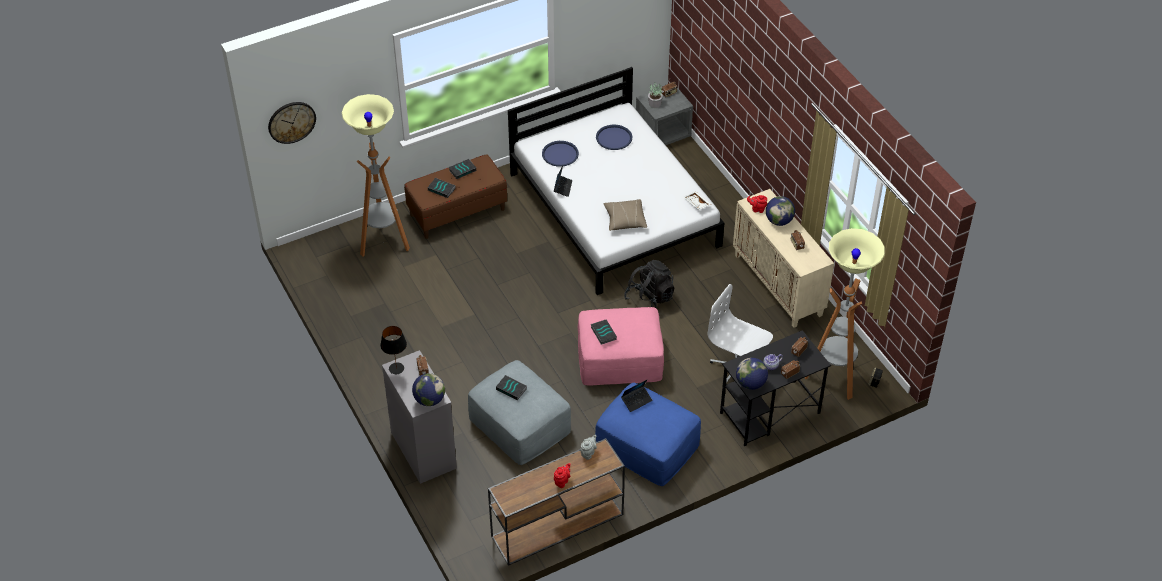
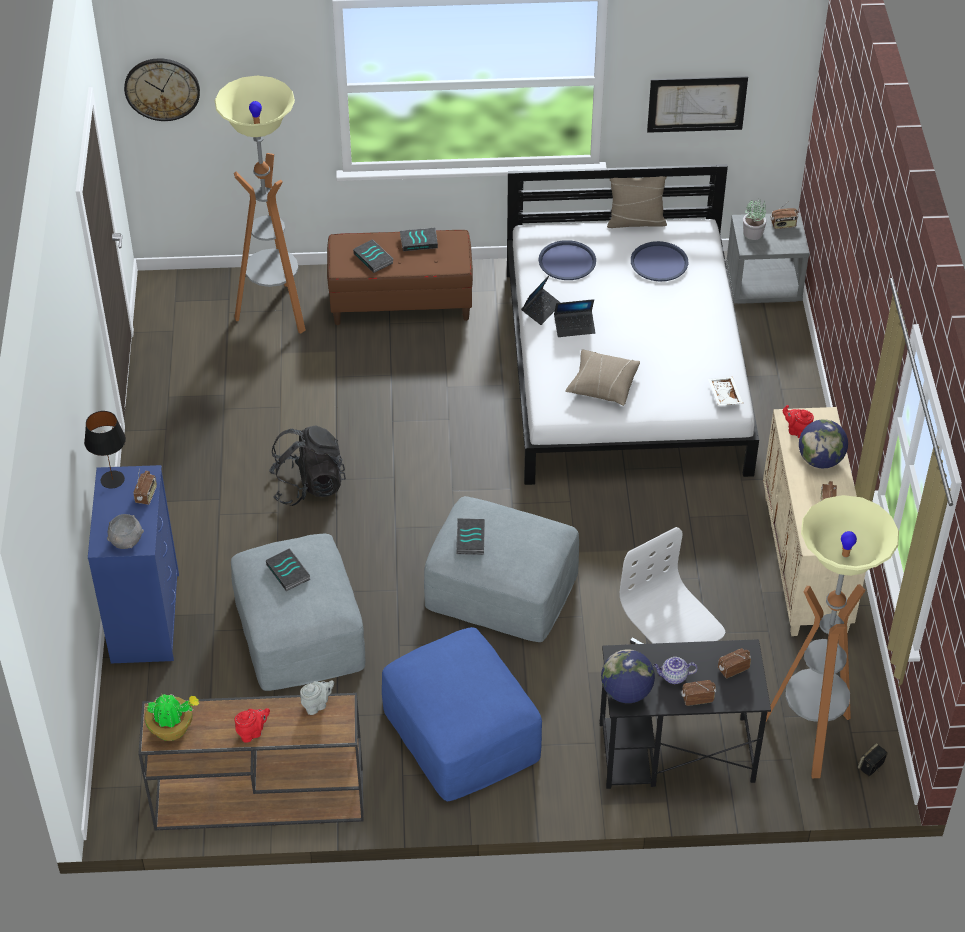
camera: 25 degrees right, 0 degrees up
grey dresser [382,350,457,484] -> blue dresser [88,465,179,663]
globe [412,373,445,406] -> grey bowl [107,514,144,549]
pink ottoman [578,307,664,386] -> grey ottoman [424,496,579,642]
laptop [621,380,653,412] -> laptop moved to [554,299,596,337]
black backpack [624,260,674,308] -> black backpack moved to [269,426,346,506]
none -> potted plant [145,694,199,741]
none -> beige pillow [607,176,667,228]
none -> picture [647,76,748,133]

